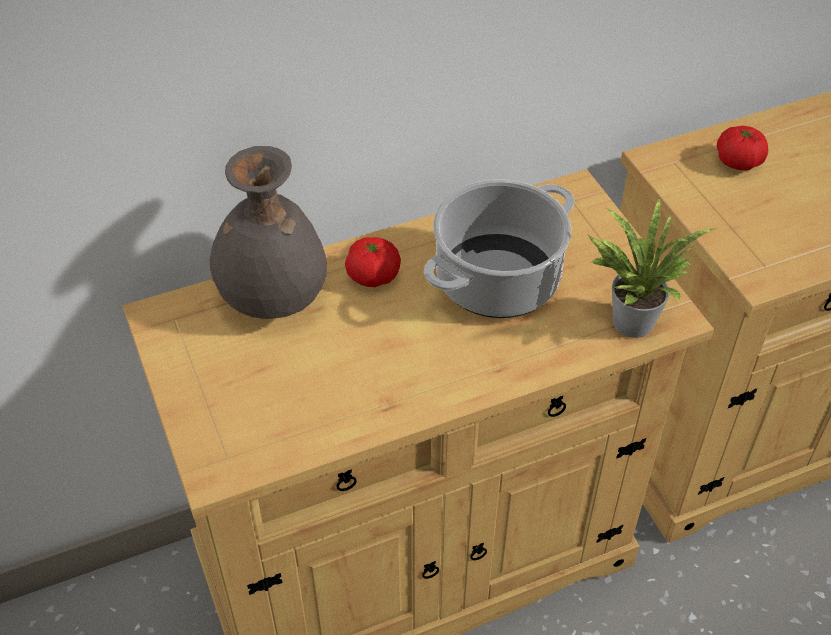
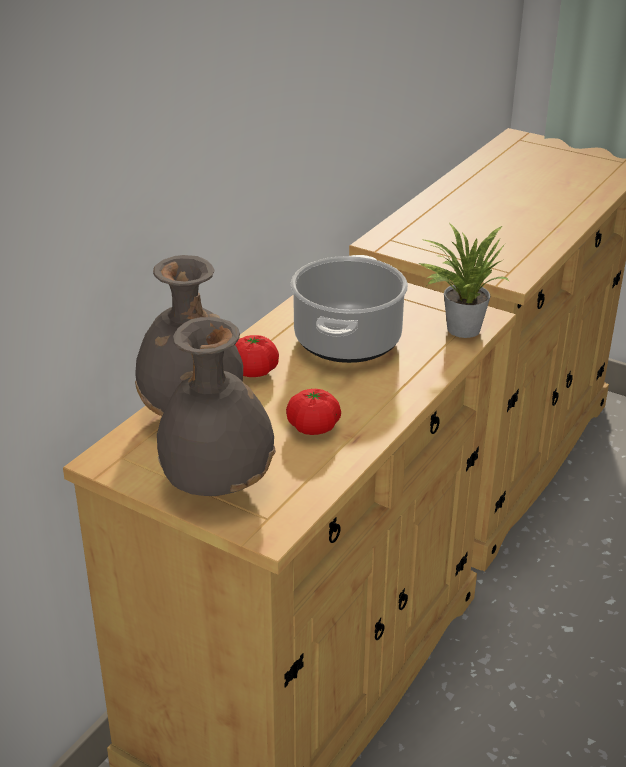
camera: 35 degrees left, 15 degrees down
tomato [717,126,768,170] -> tomato moved to [286,389,341,435]
none -> grey vase [157,317,276,496]

